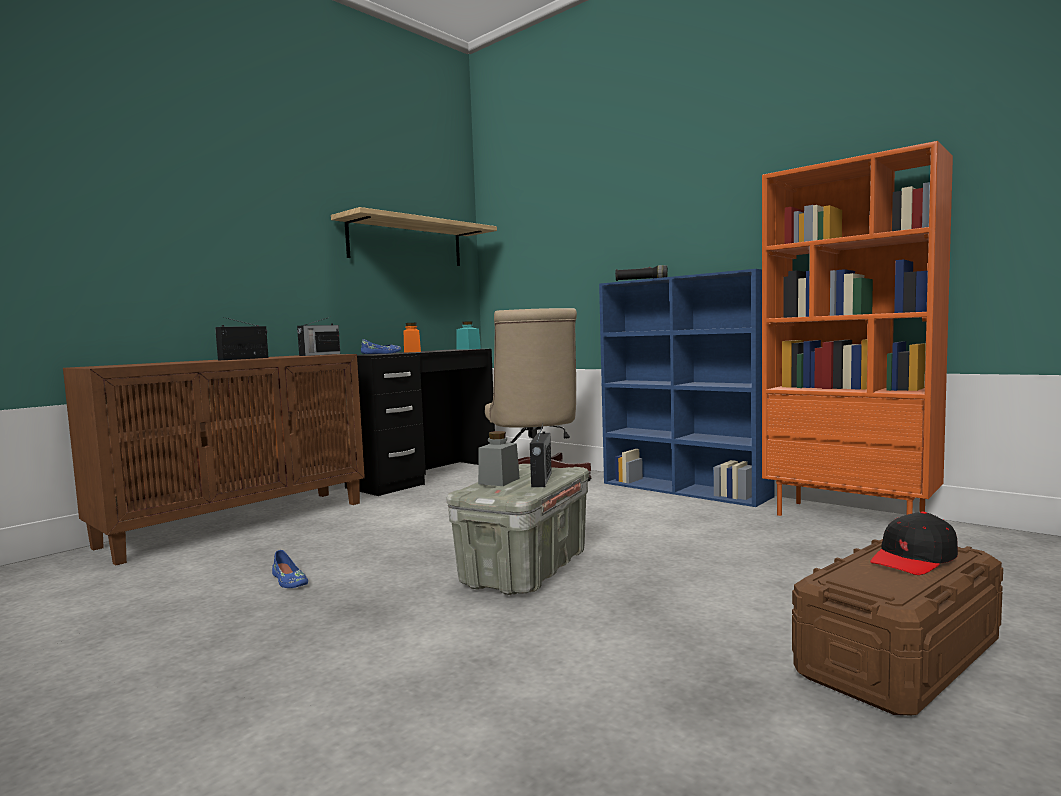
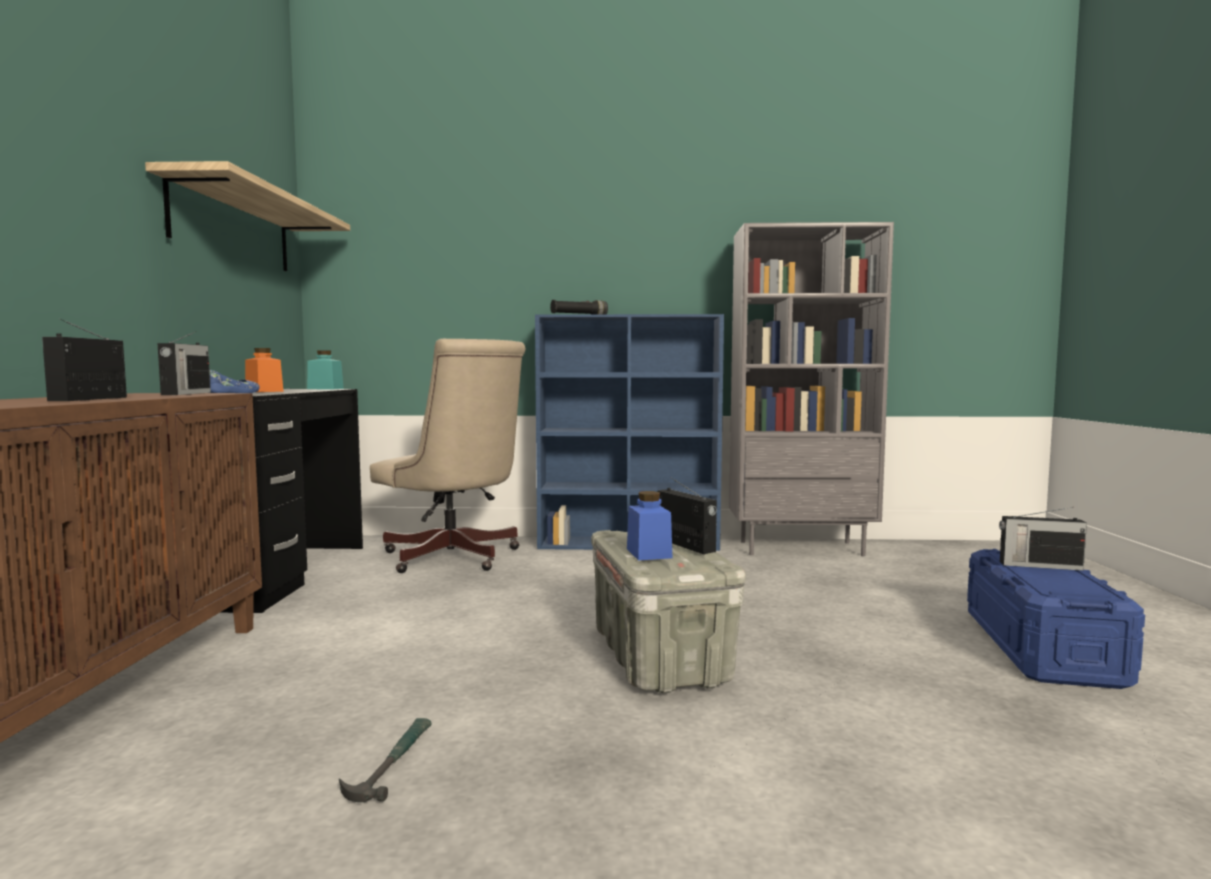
camera: 40 degrees left, 0 degrees up
blue shoe [272,550,308,588] -> hammer [339,718,432,802]
grey jar [478,431,520,486] -> blue jar [627,491,673,561]
orange bookcase [762,141,953,516] -> grey bookcase [729,222,894,556]
brown storage box [792,539,1003,716] -> blue storage box [967,549,1145,689]
black cap [870,512,958,575] -> radio [999,507,1087,571]

